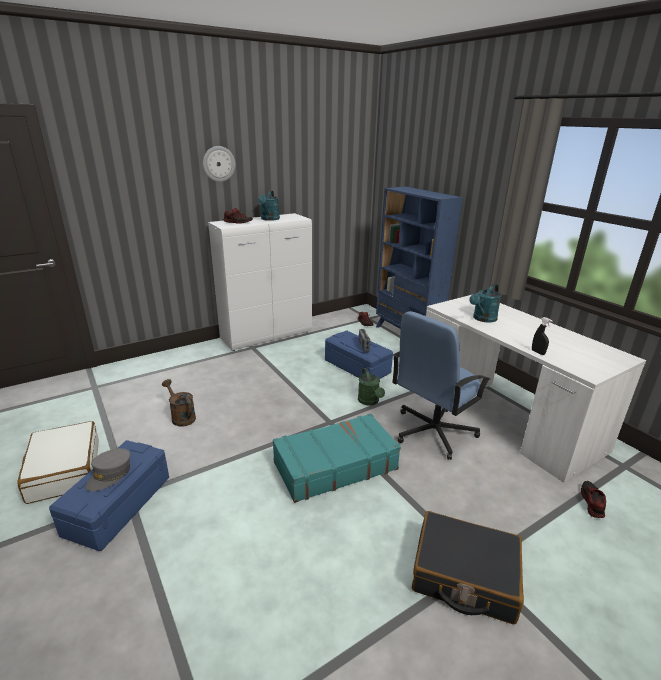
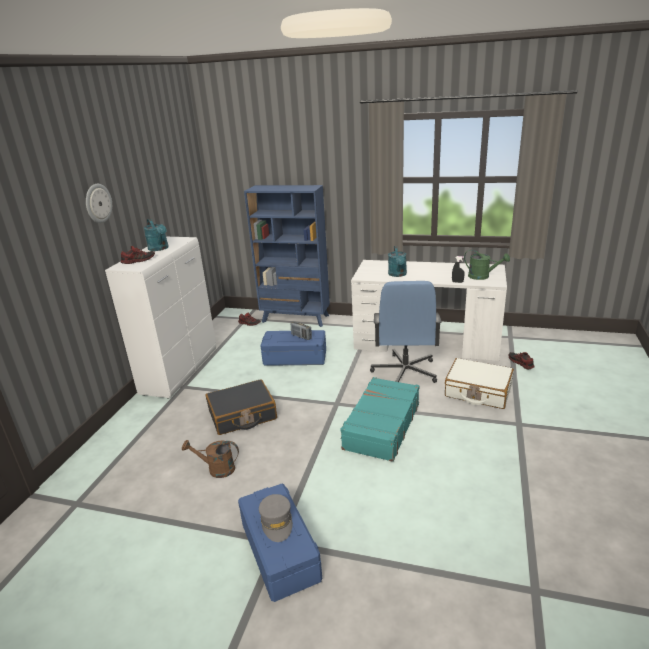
camera: 40 degrees left, 0 degrees up
white suitcase [17,421,99,504] -> white suitcase moved to [445,358,514,409]
green watering can [358,368,385,406] -> green watering can moved to [464,249,510,280]
black suitcase [412,511,524,624] -> black suitcase moved to [206,379,277,435]

